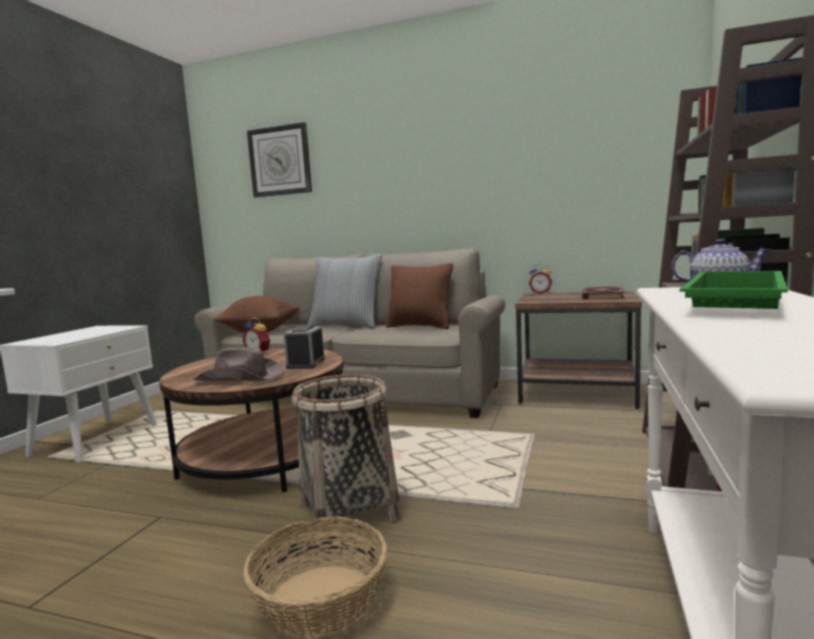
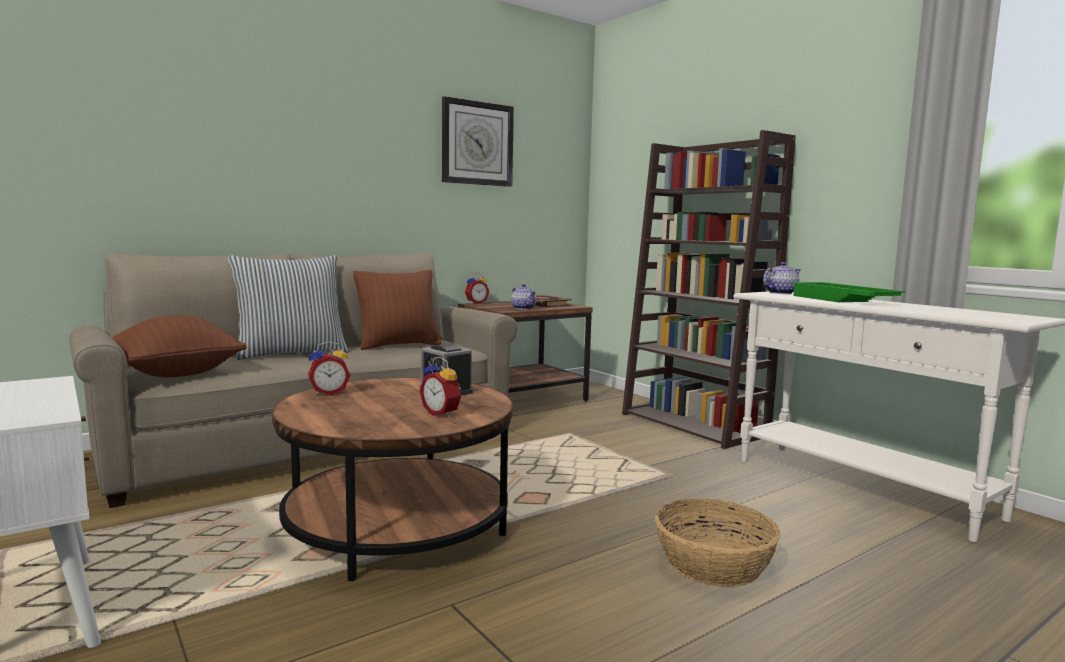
camera: 55 degrees left, 0 degrees up
brown hat [193,347,285,381] -> alarm clock [420,357,461,417]
wall clock [247,122,312,197] -> wall clock moved to [442,96,514,187]
basket [292,374,401,542] -> none
none -> teapot [511,284,536,310]

